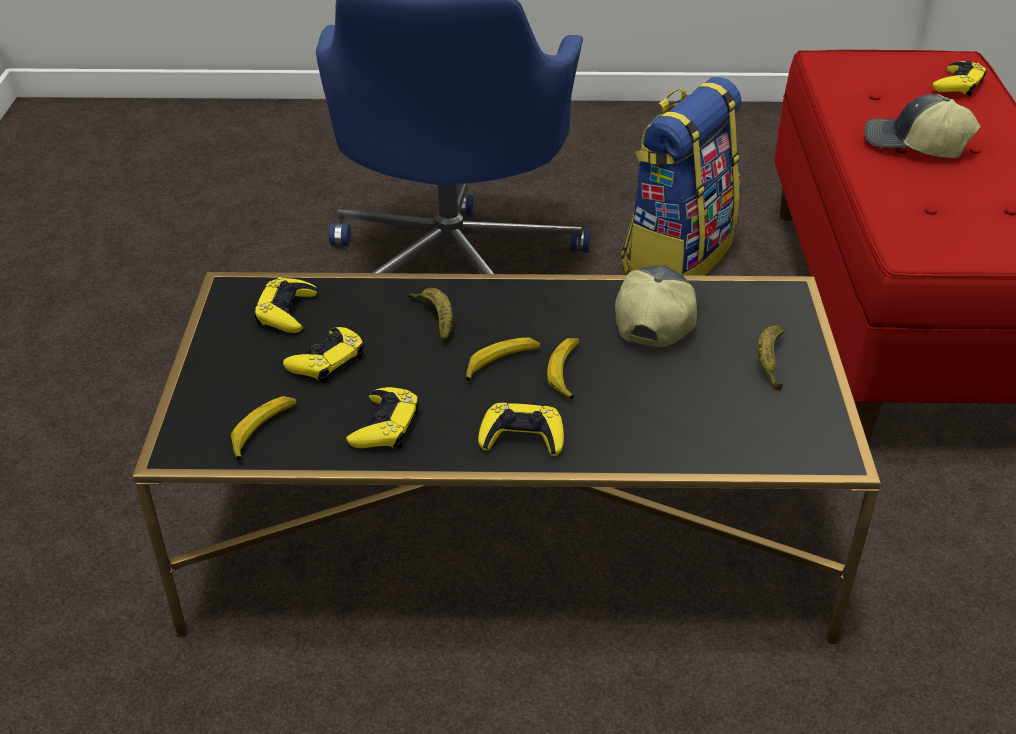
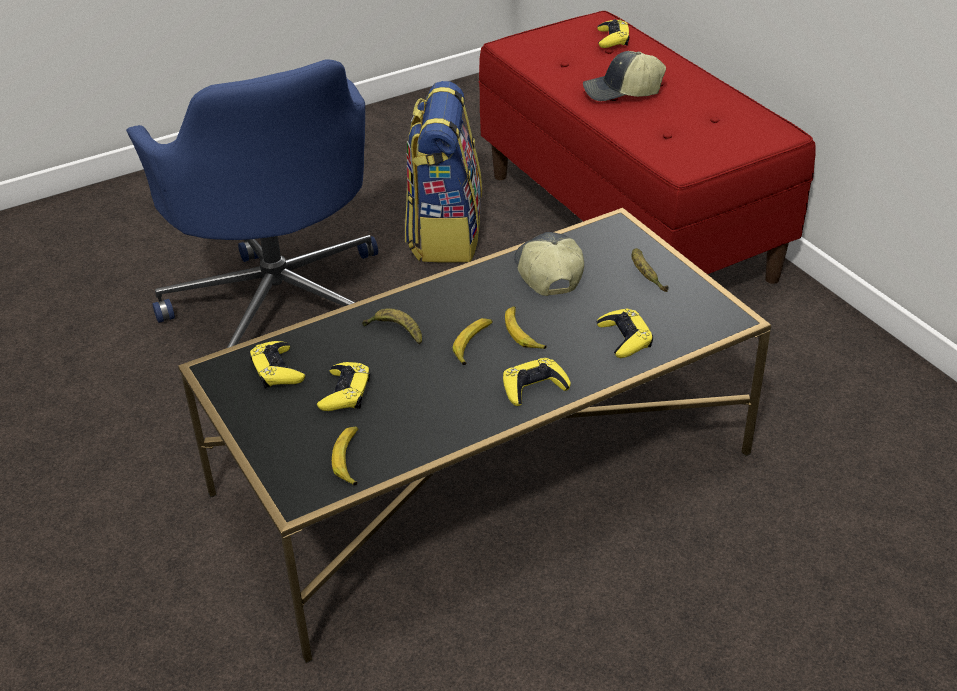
camera: 30 degrees left, 0 degrees up
yellow game controller [346,387,419,449] -> yellow game controller moved to [597,308,653,358]

